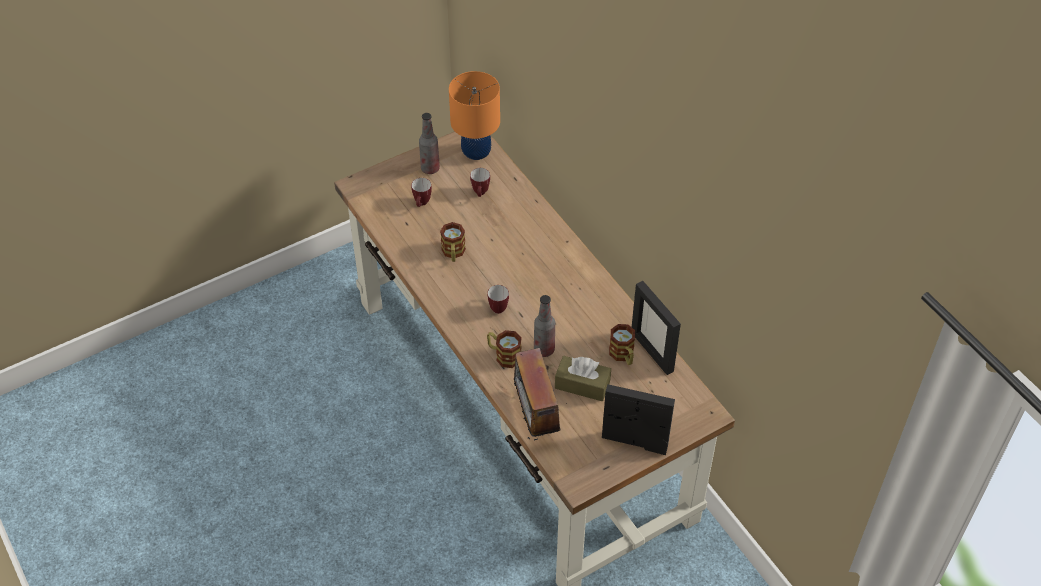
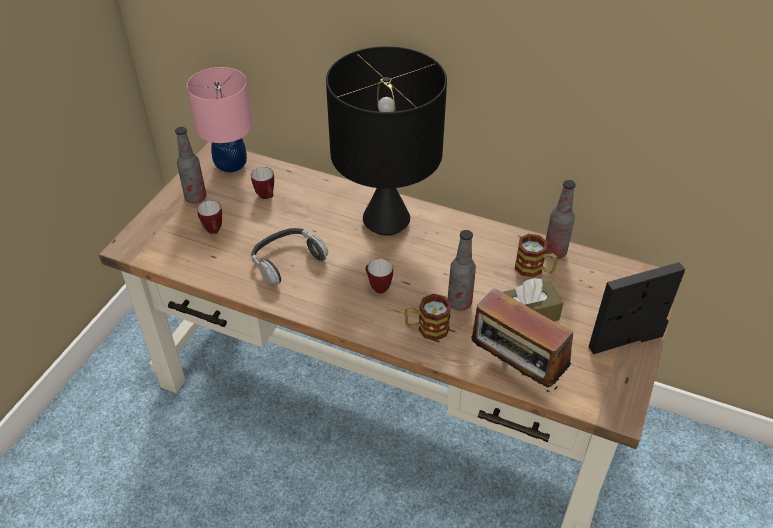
camera: 35 degrees left, 5 degrees down
mug [440,222,466,262] -> headphones [251,228,328,285]
orange table lamp [449,71,500,160] -> pink table lamp [187,67,253,172]
picture frame [632,281,681,375] -> bottle [545,180,576,259]
none -> black table lamp [326,46,447,236]

